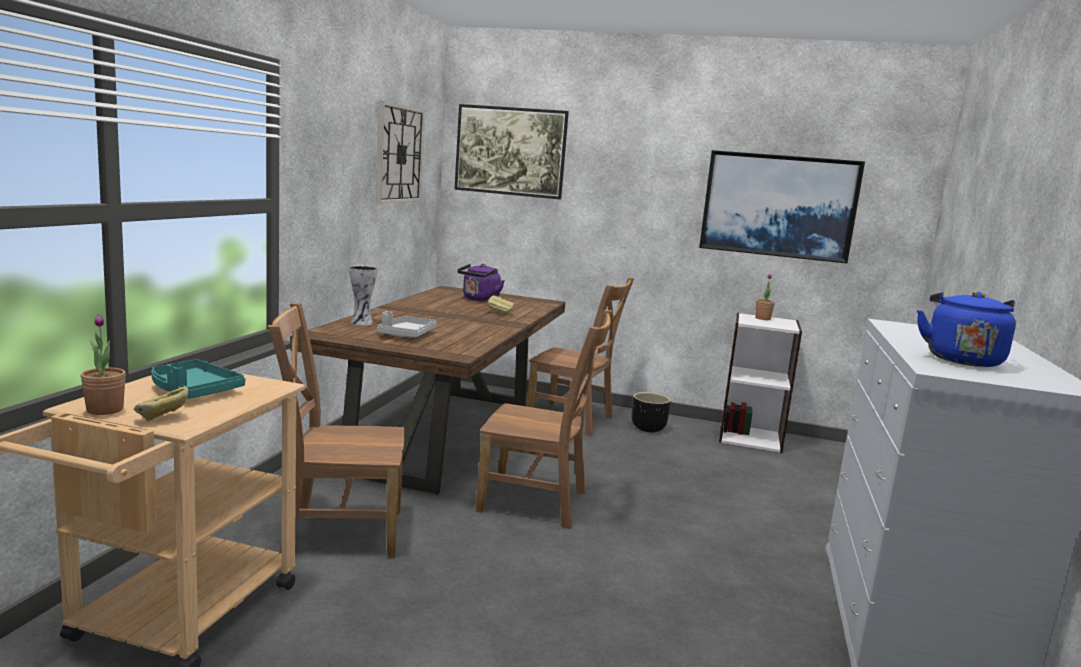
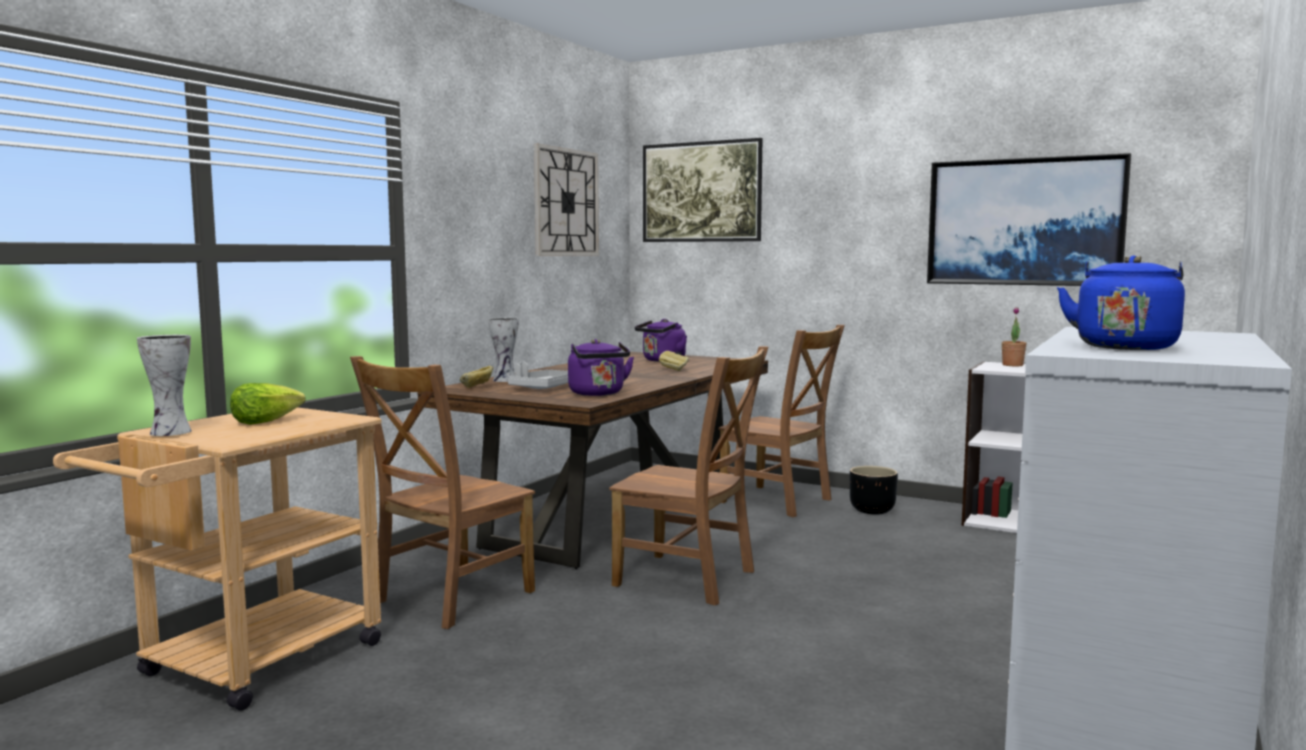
camera: 15 degrees right, 5 degrees down
potted plant [81,314,126,415] -> vase [137,335,192,436]
bread [134,387,190,421] -> bread moved to [460,366,493,388]
turquoise tray [151,359,245,399] -> lettuce [230,383,305,425]
brown chair [268,303,405,558] -> brown chair turned 60 degrees counterclockwise [350,356,535,629]
none -> purple kettle [568,339,634,396]

